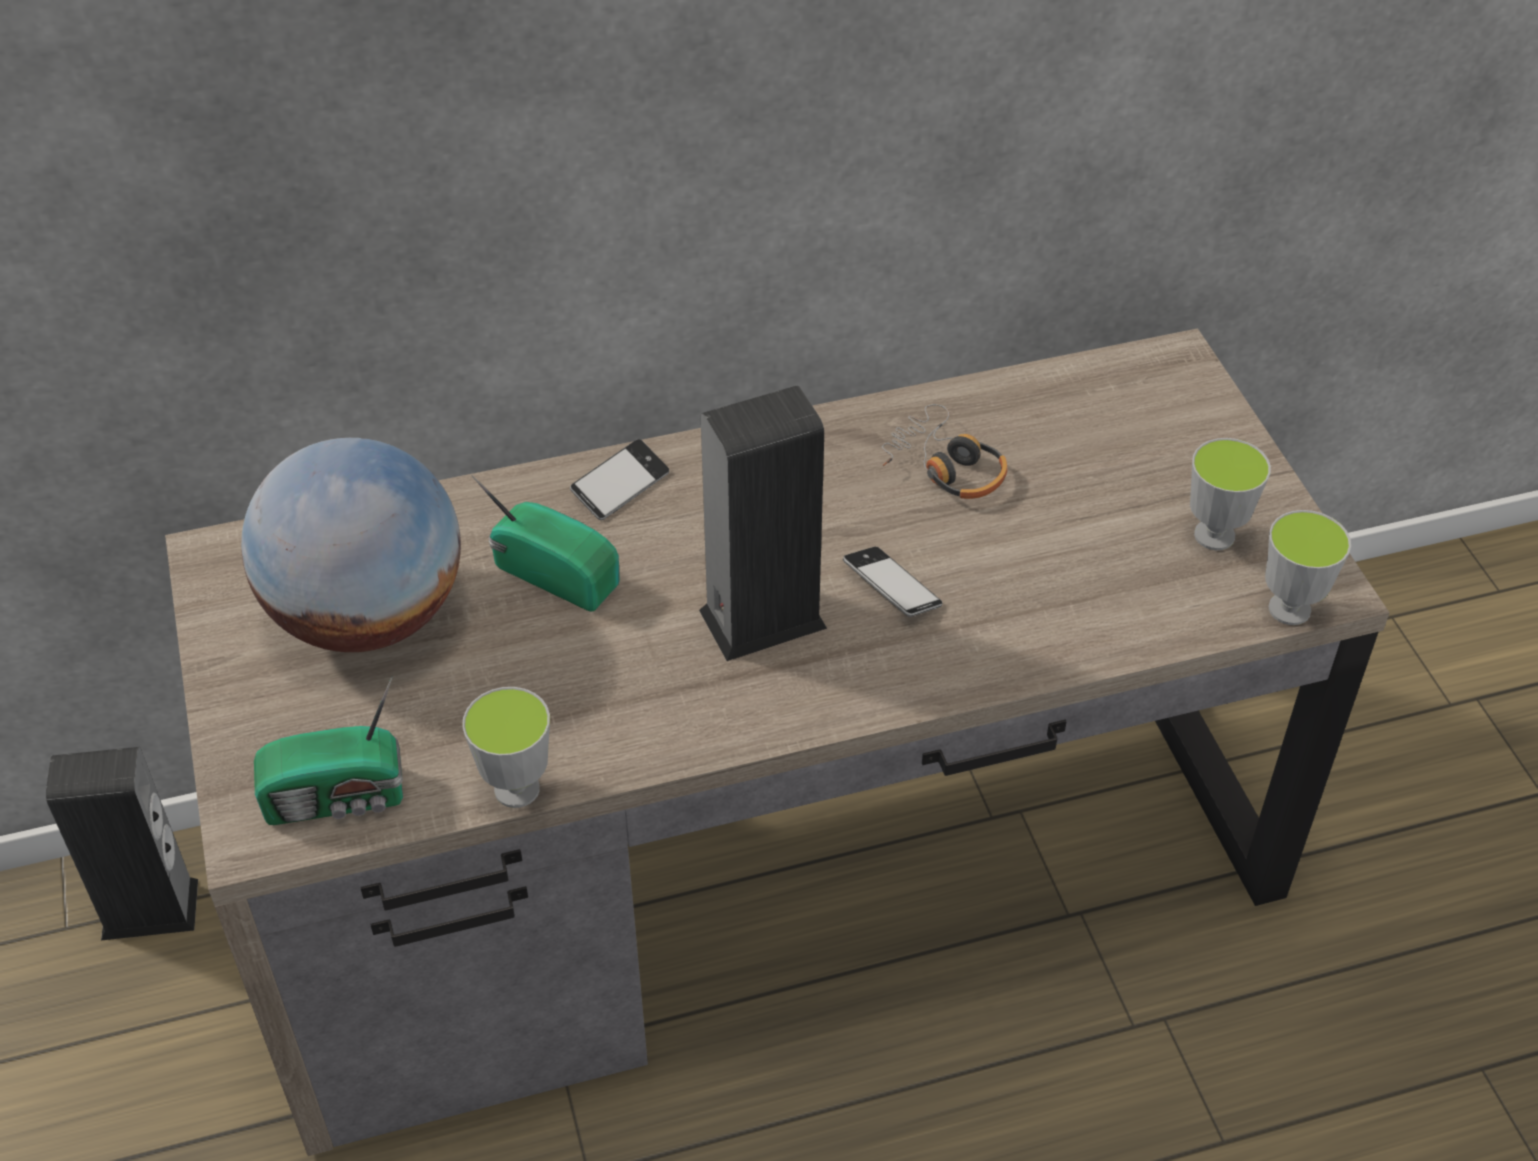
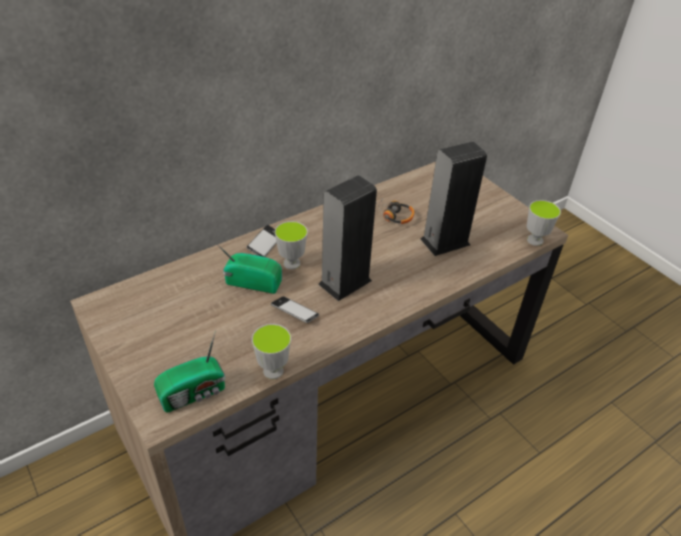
camera: 20 degrees left, 5 degrees down
speaker [46,747,198,940] -> speaker moved to [420,142,487,256]
globe [241,438,461,652] -> none
phone [843,547,942,617] -> phone moved to [271,296,319,323]
cup [1190,438,1271,550] -> cup moved to [275,221,308,270]

